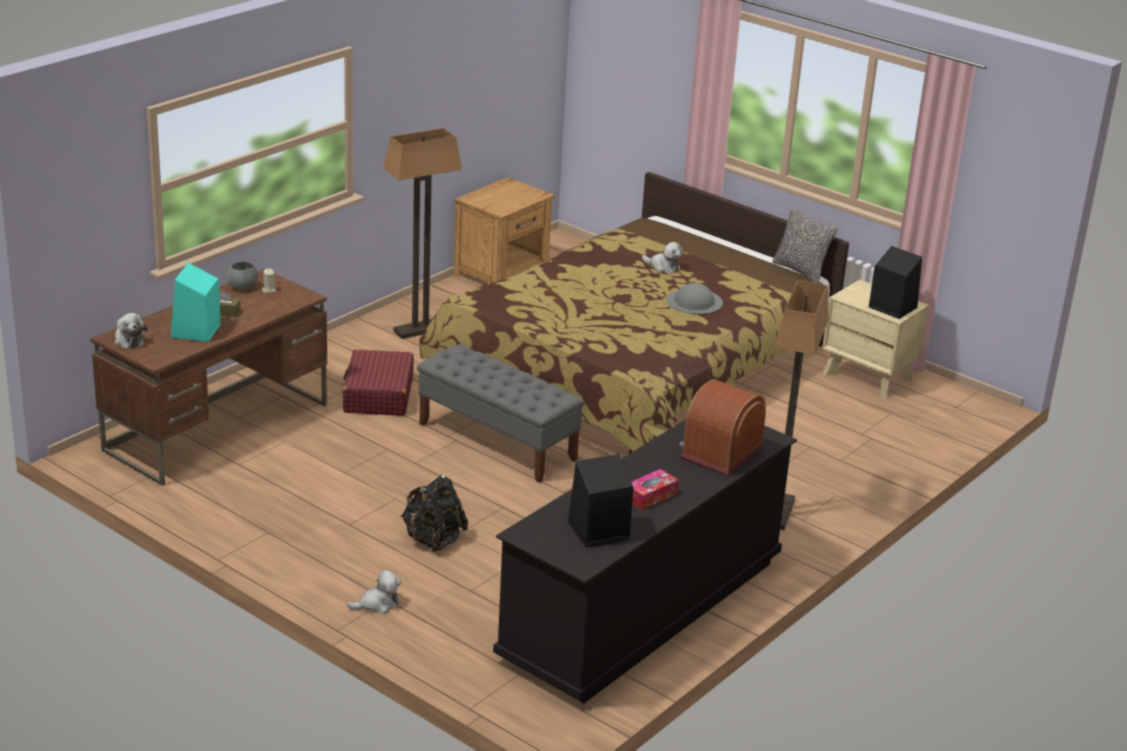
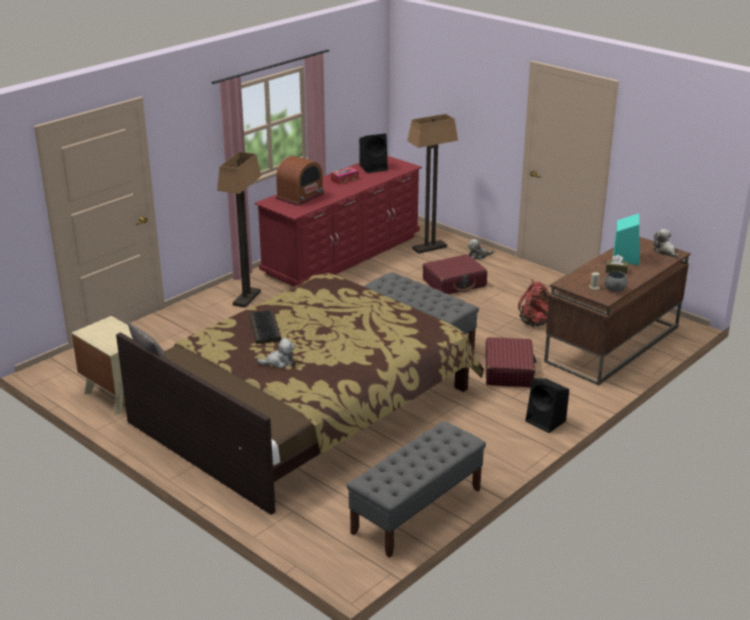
camera: 175 degrees left, 0 degrees up
floor lamp [384,128,462,339] -> floor lamp moved to [407,114,458,254]
black backpack [400,475,469,552] -> red suitcase [423,254,487,294]
brown nightstand [454,177,555,283] -> grey bench [347,421,486,558]
black dresser [493,419,797,703] -> red dresser [254,156,422,287]
plush toy [642,242,682,273] -> plush toy turned 135 degrees clockwise [257,338,295,368]
grey hat [666,283,723,314] -> keyboard [249,310,281,344]
black speaker [869,246,922,319] -> black speaker moved to [525,378,569,433]
none -> red backpack [518,279,551,326]

